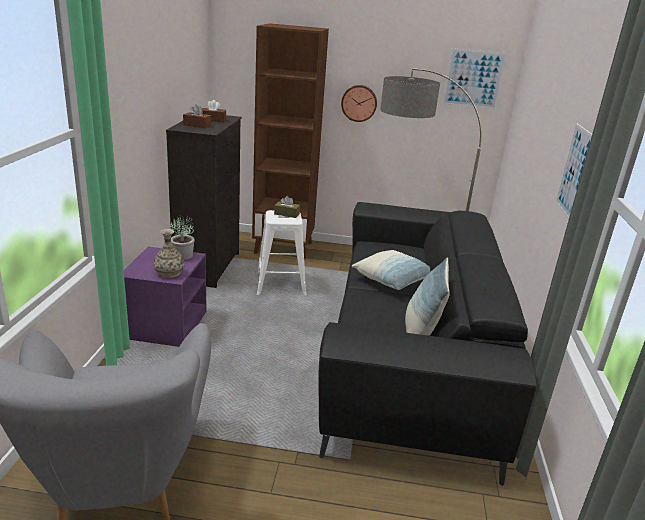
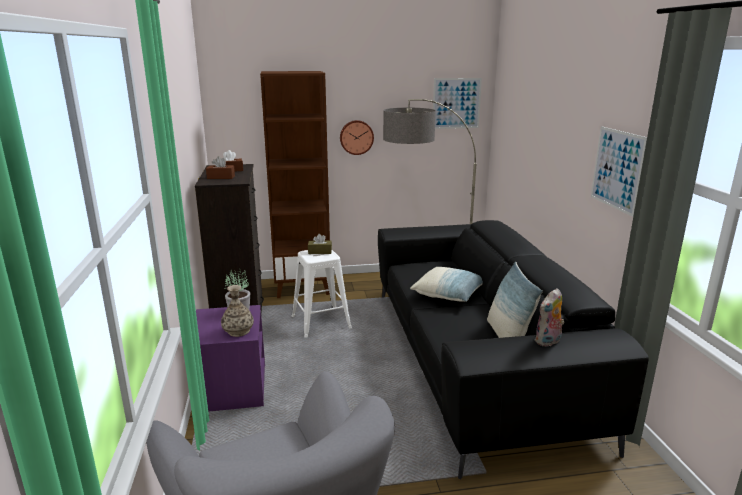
camera: 15 degrees left, 5 degrees down
none -> plush toy [535,288,564,347]

